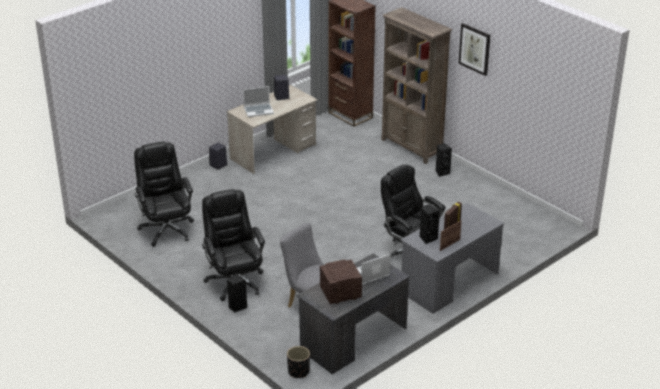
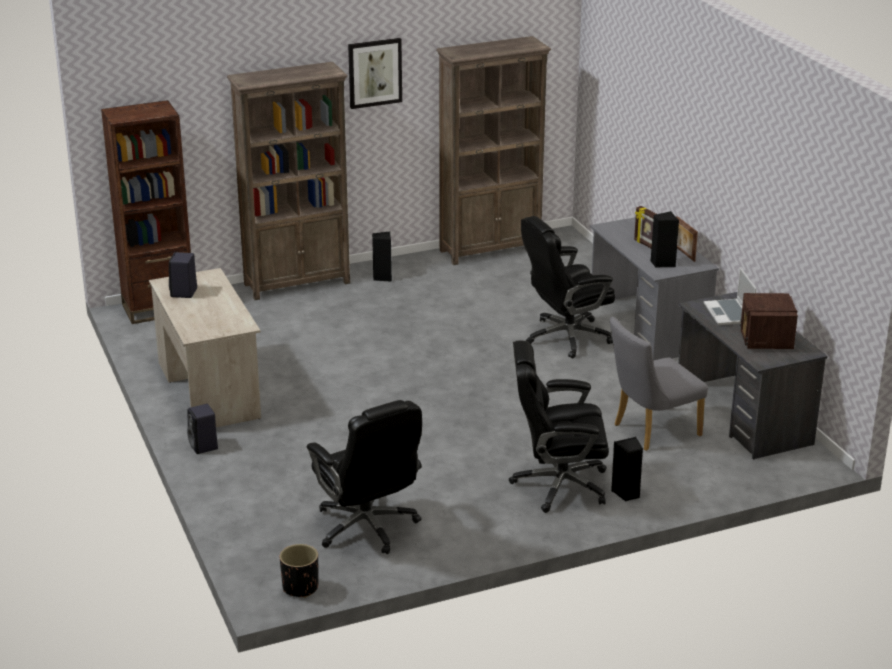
camera: 70 degrees left, 5 degrees down
black office chair [134,142,194,247] -> black office chair turned 120 degrees counterclockwise [307,400,422,554]
laptop [243,86,274,117] -> none
black planter [287,346,310,378] -> black planter moved to [280,544,318,598]
none -> brown bookcase [436,36,551,265]

